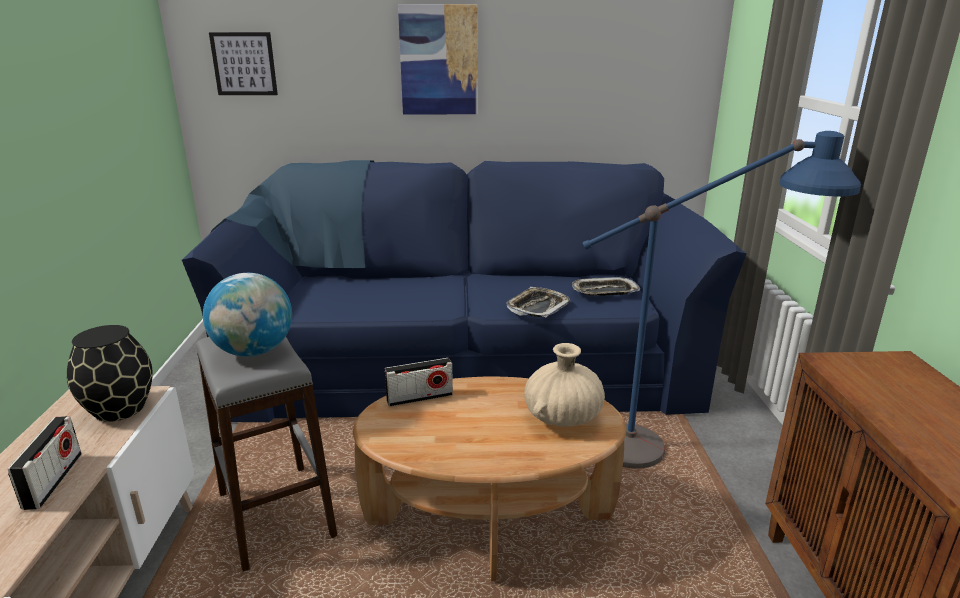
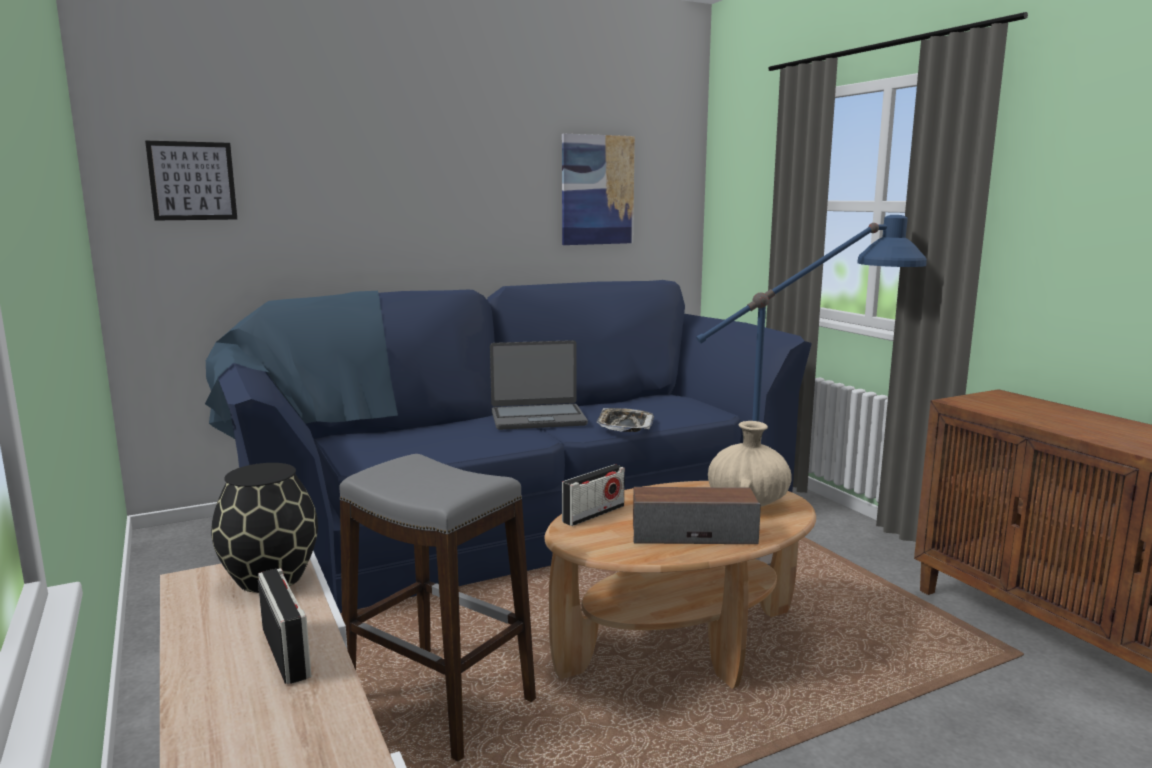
camera: 25 degrees left, 10 degrees down
globe [203,273,292,357] -> none
picture [398,4,478,115] -> picture moved to [562,134,635,245]
tray [572,277,640,296] -> none
none -> laptop [490,340,588,430]
none -> speaker [633,487,761,544]

